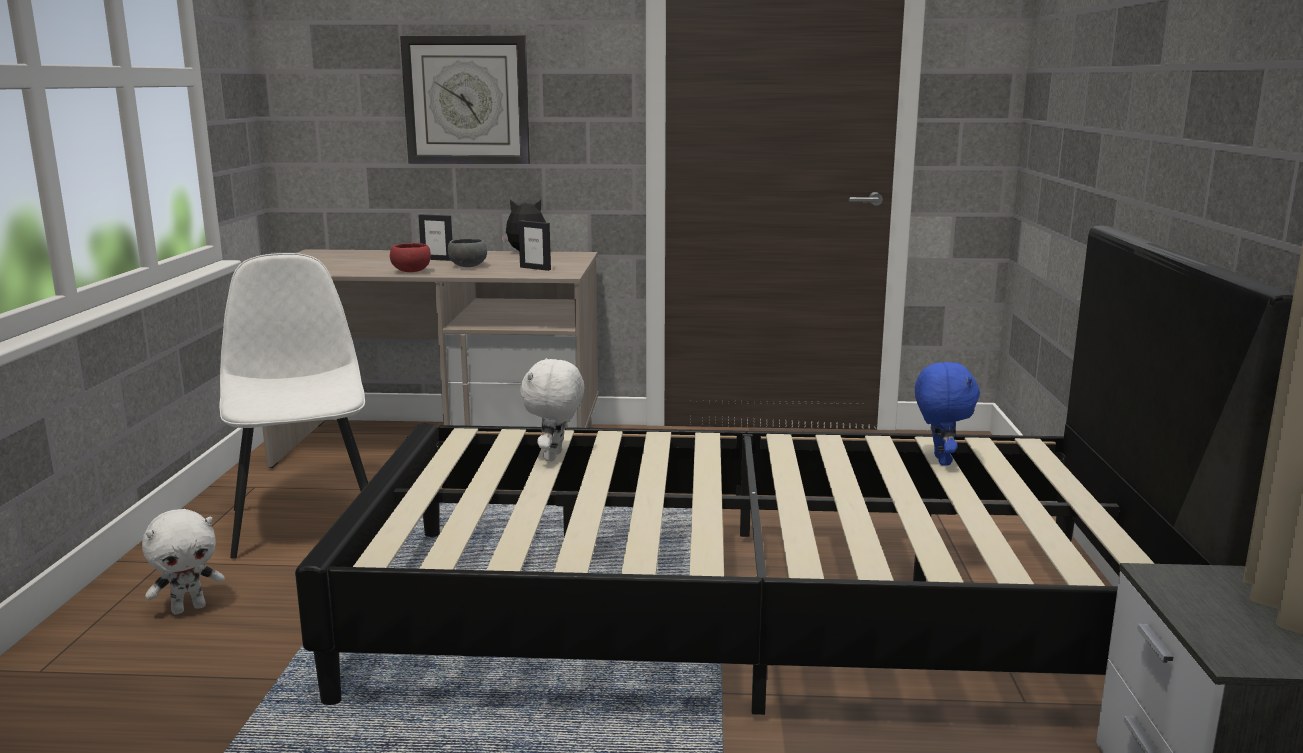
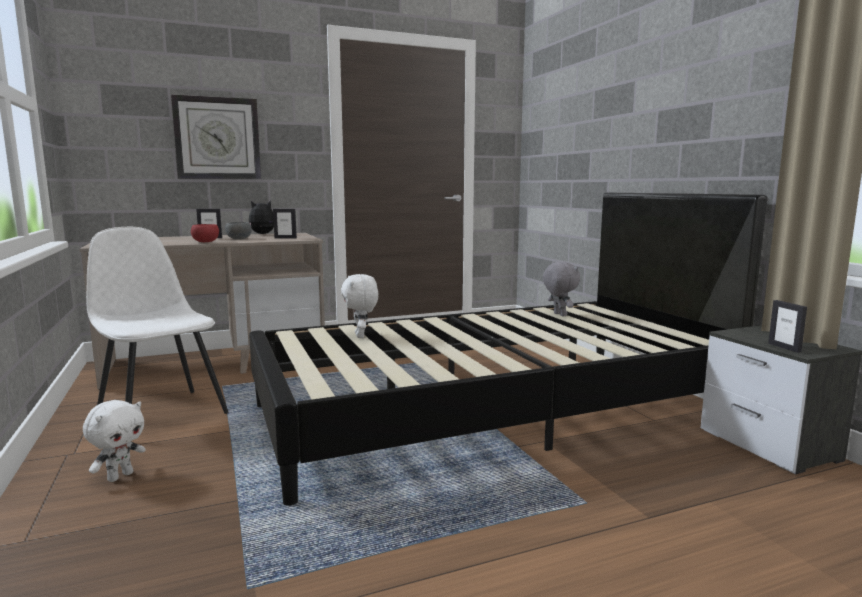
camera: 25 degrees left, 5 degrees down
blue plush toy [915,362,980,466] -> grey plush toy [543,262,580,317]
none -> picture frame [768,300,807,353]

